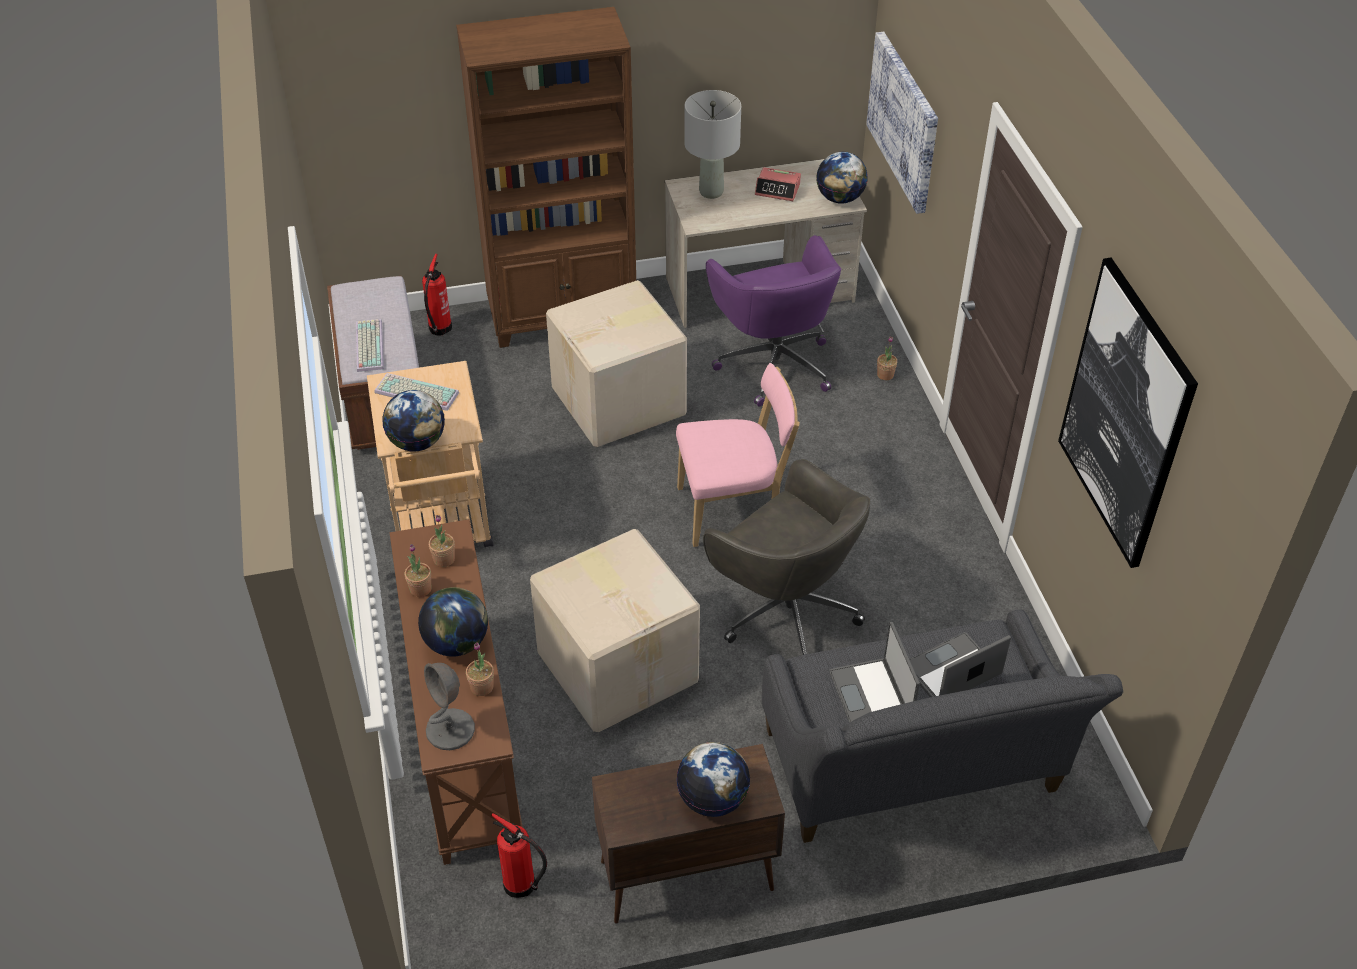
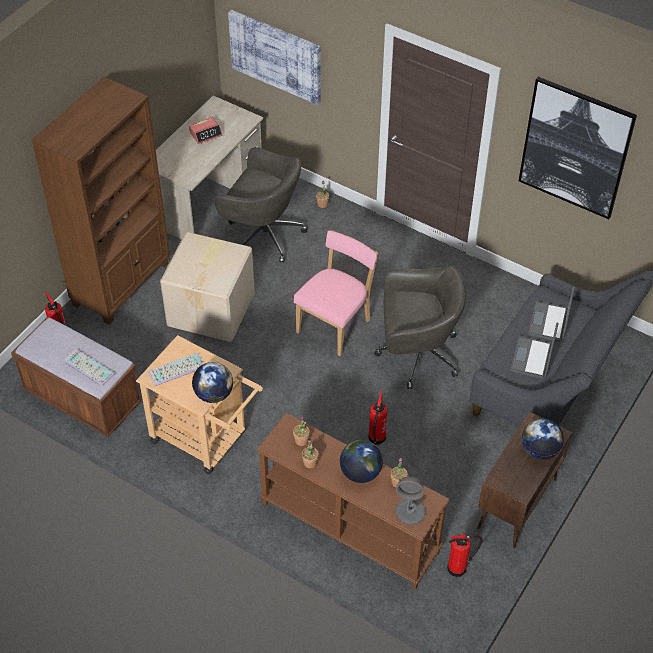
camera: 45 degrees left, 5 degrees up
cardboard box [530,529,700,732] -> fire extinguisher [368,391,388,445]
grey table lamp [684,90,741,199] -> none
purple office chair [706,235,842,407] -> grey office chair [214,147,307,263]
globe [816,152,868,204] -> none
laptop [829,622,920,723] -> laptop turned 75 degrees clockwise [511,322,558,379]

